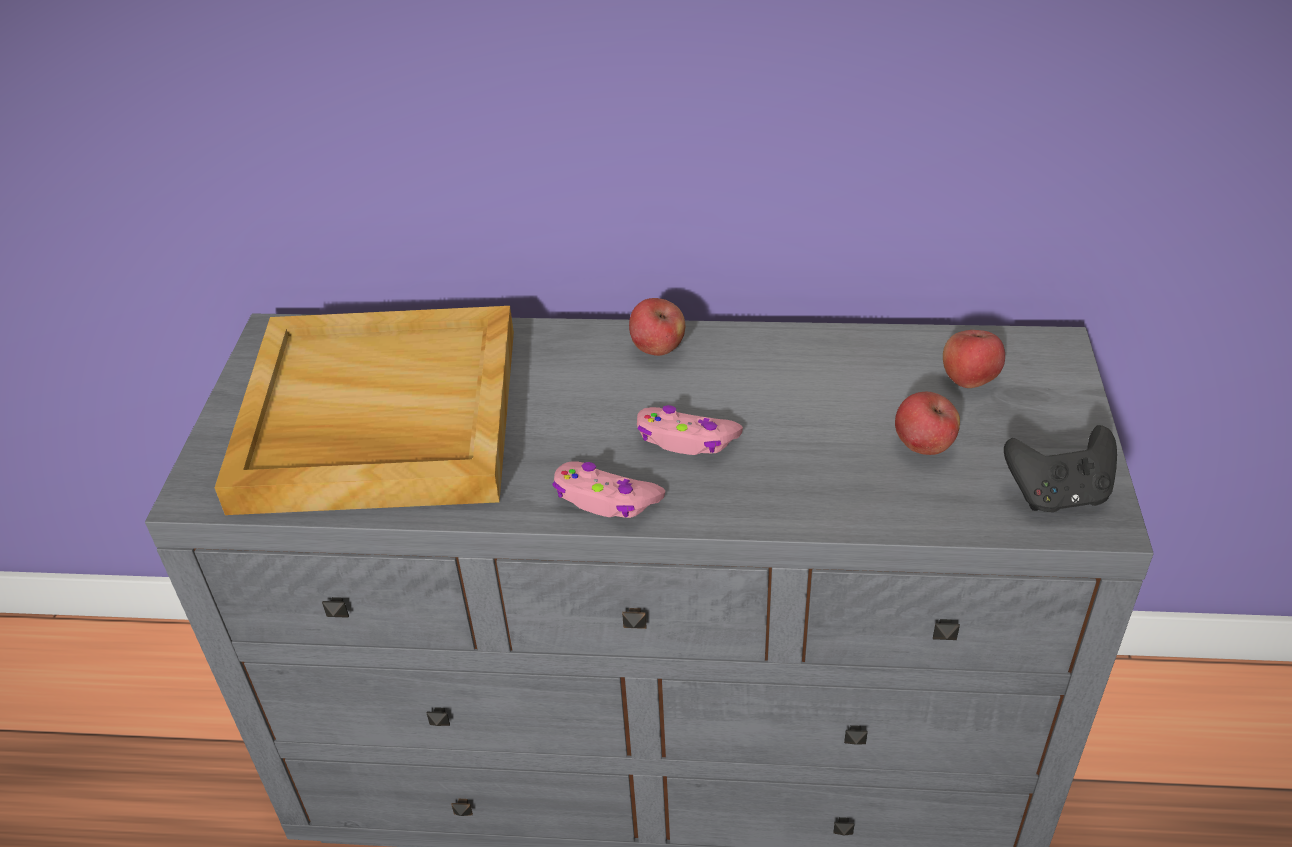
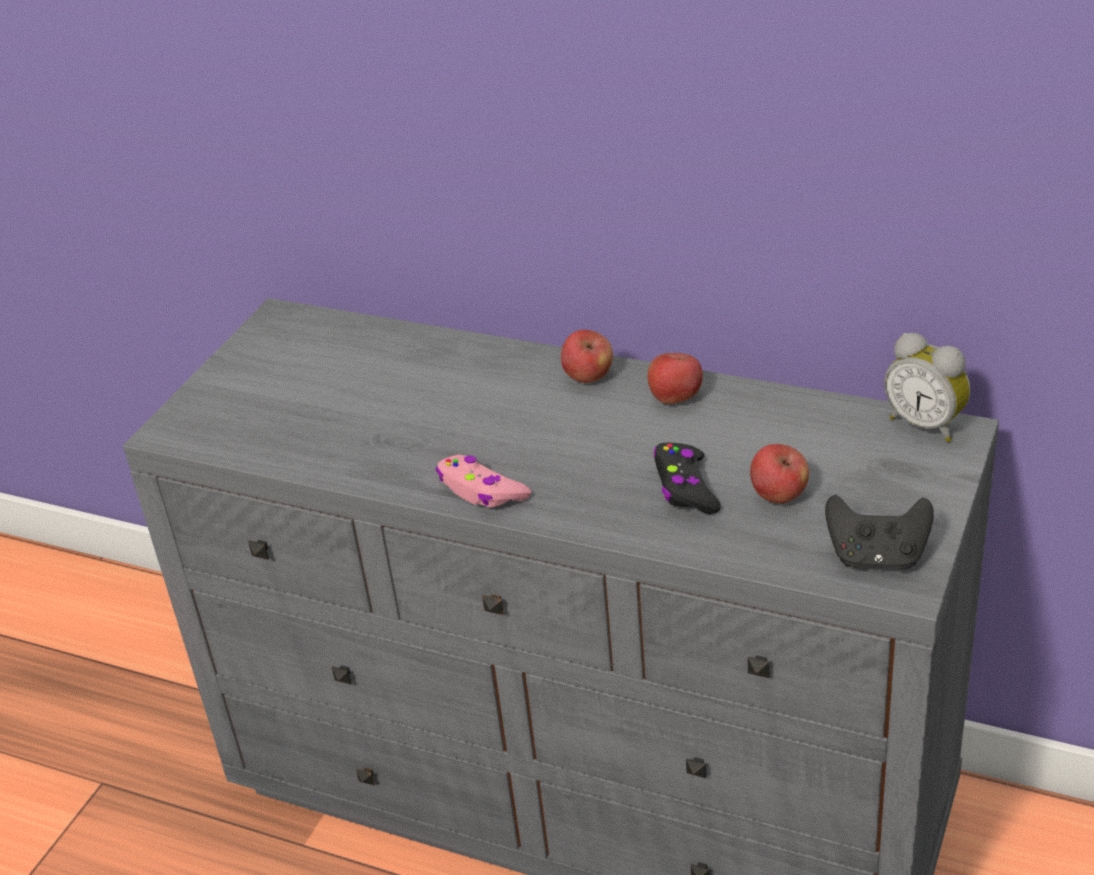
camera: 20 degrees right, 5 degrees down
beige tray [215,306,514,515] -> none
pink game controller [637,405,743,455] -> none
apple [943,330,1005,388] -> apple moved to [648,353,703,404]
none -> black game controller [653,443,720,514]
none -> alarm clock [884,333,970,442]

